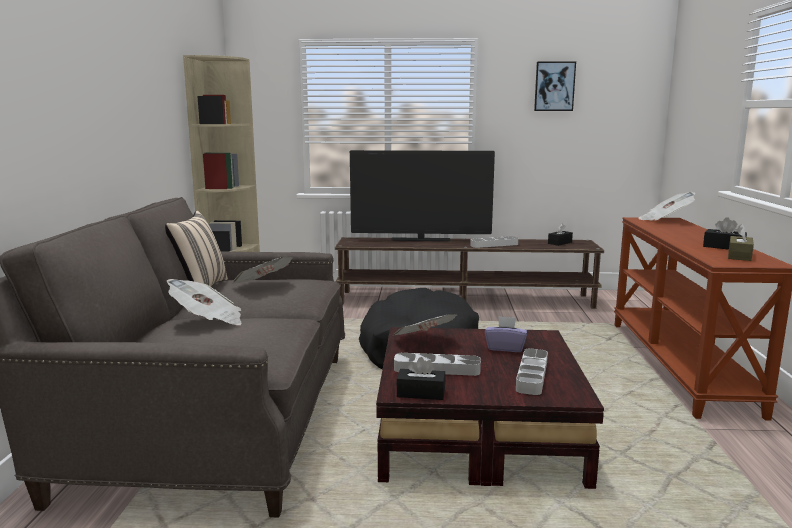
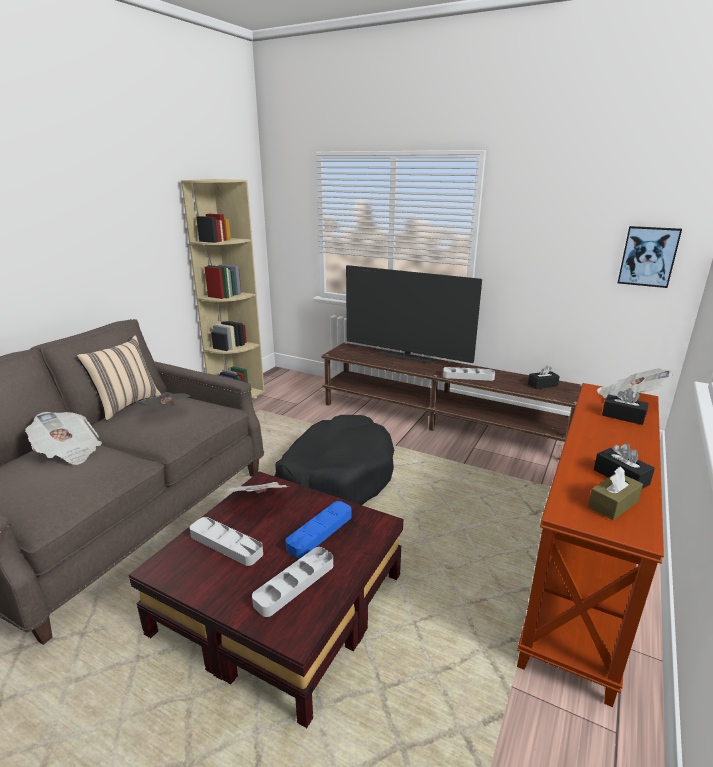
camera: 25 degrees right, 10 degrees up
black tissue box [396,357,446,400] -> black tissue box moved to [602,388,649,425]
purple tissue box [485,316,527,352] -> blue tray [286,501,352,558]
picture [534,61,576,111] -> picture moved to [618,226,682,288]

